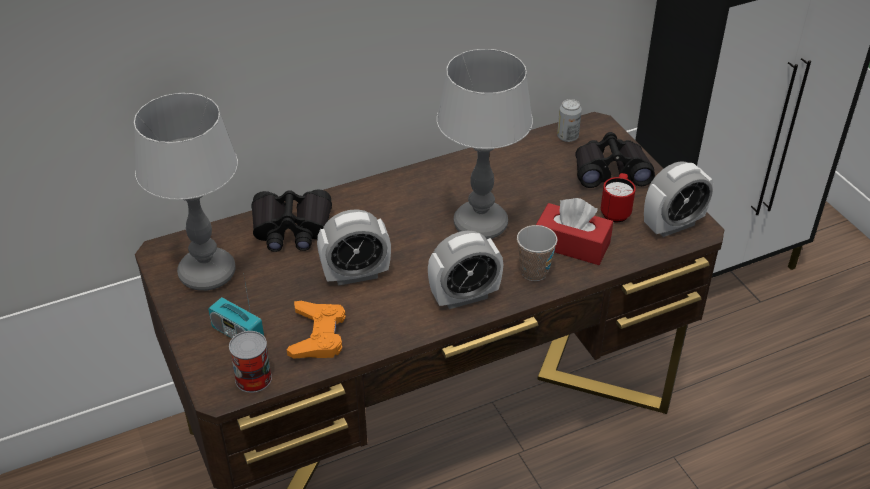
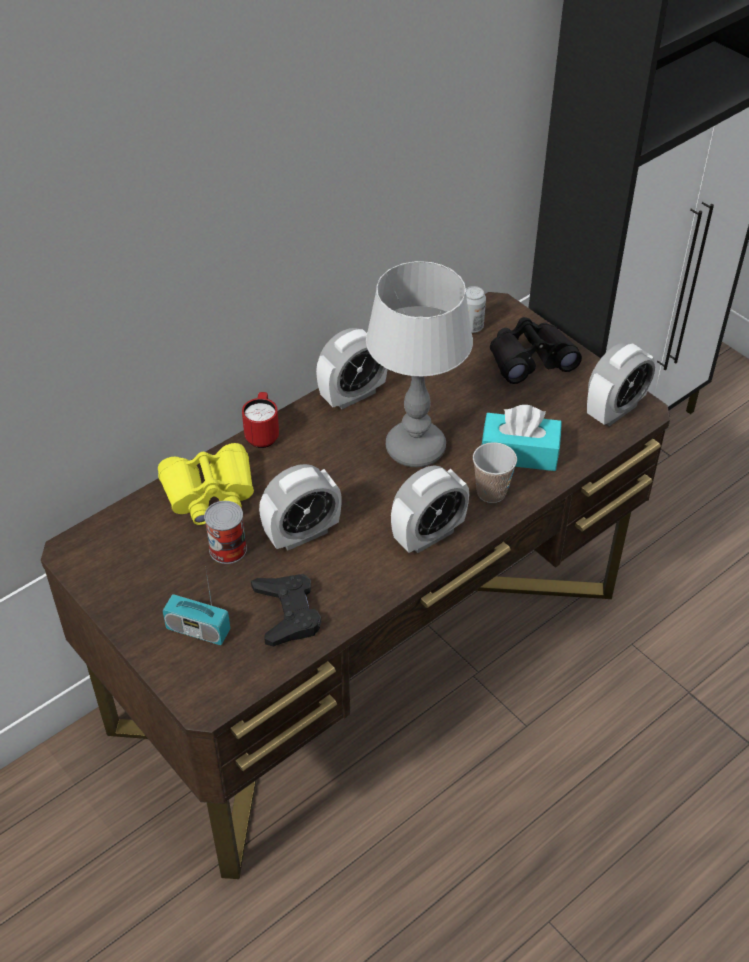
camera: 15 degrees left, 5 degrees up
table lamp [134,93,238,291] -> none
can [229,331,272,393] -> can moved to [204,501,247,564]
black binoculars [251,190,332,252] -> yellow binoculars [158,443,254,525]
orange game controller [287,301,346,359] -> black game controller [251,574,321,647]
red tissue box [536,198,613,265] -> turquoise tissue box [482,405,562,471]
red mug [601,173,636,222] -> red mug moved to [242,392,279,448]
none -> alarm clock [316,328,387,409]

